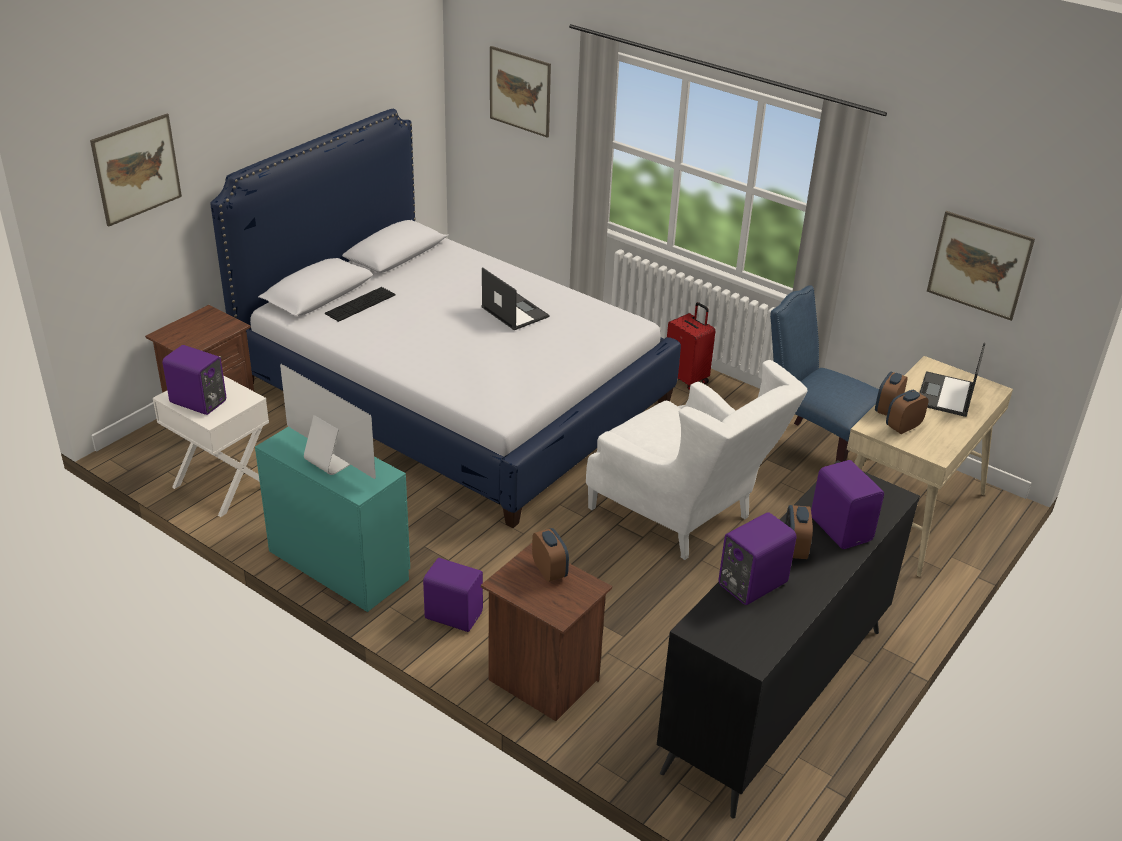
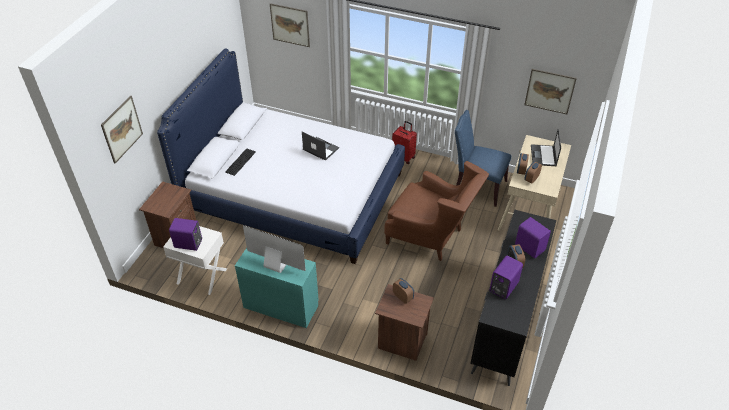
camera: 15 degrees left, 10 degrees up
purple speaker [423,558,483,632] -> none
white armchair [586,360,808,560] -> brown armchair [384,161,489,261]

